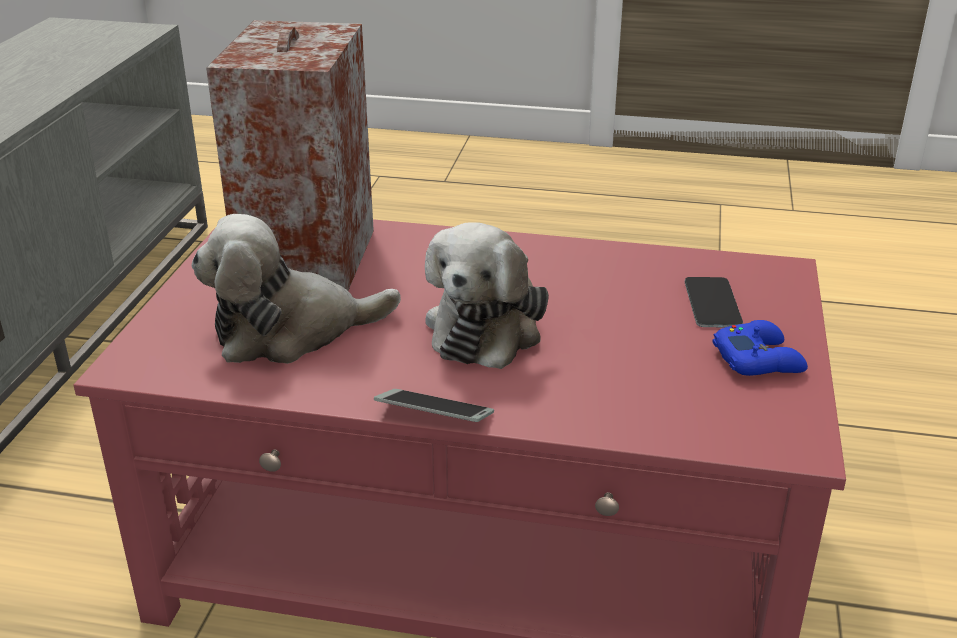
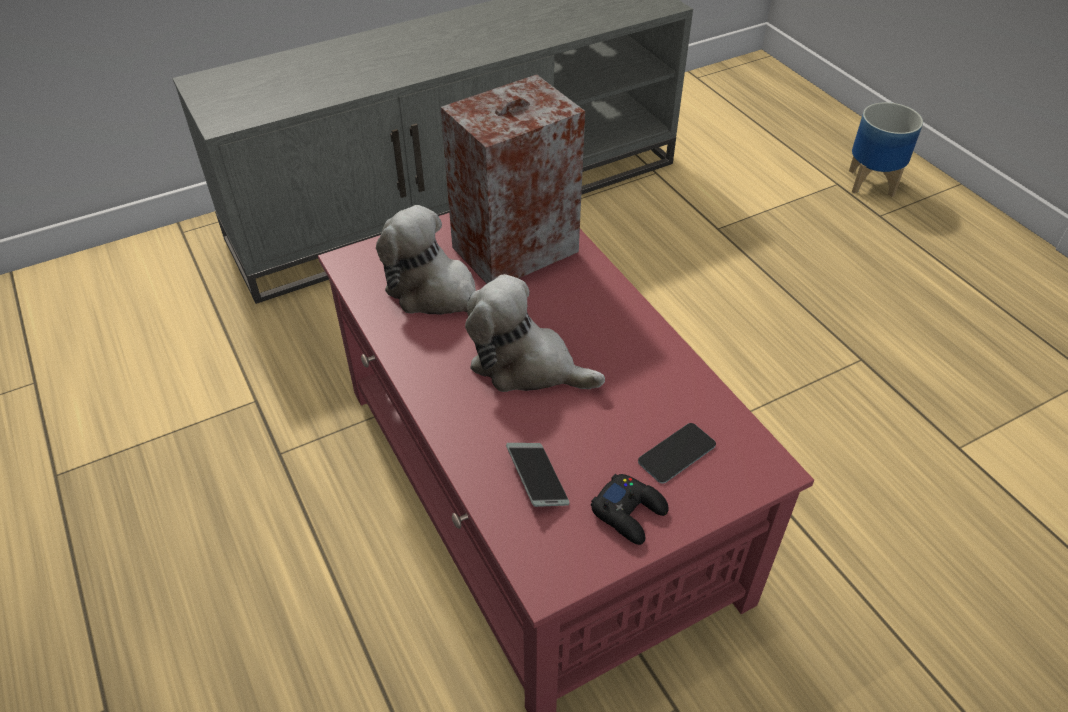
camera: 50 degrees right, 15 degrees up
phone [374,389,494,422] -> phone moved to [506,443,570,507]
plush toy [425,222,549,369] -> plush toy turned 45 degrees clockwise [465,274,605,392]
blue game controller [712,320,808,376] -> black game controller [591,474,669,545]
none -> planter [849,102,923,197]

